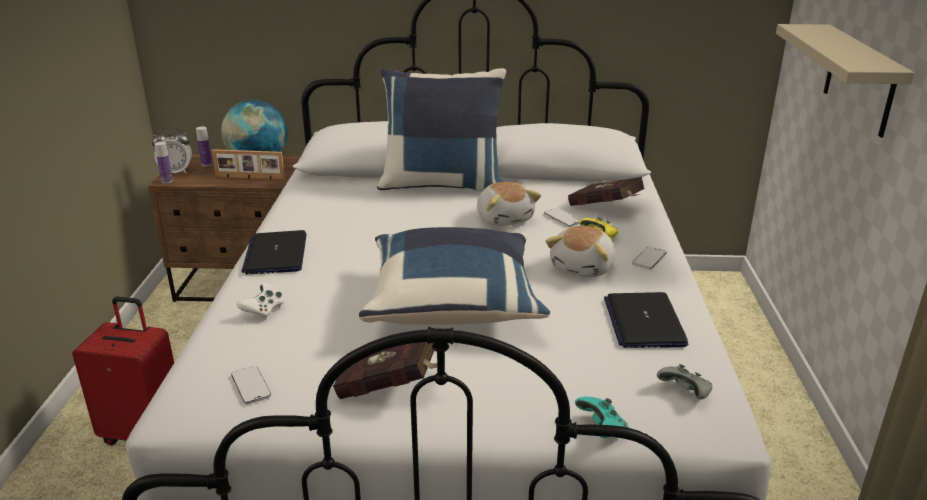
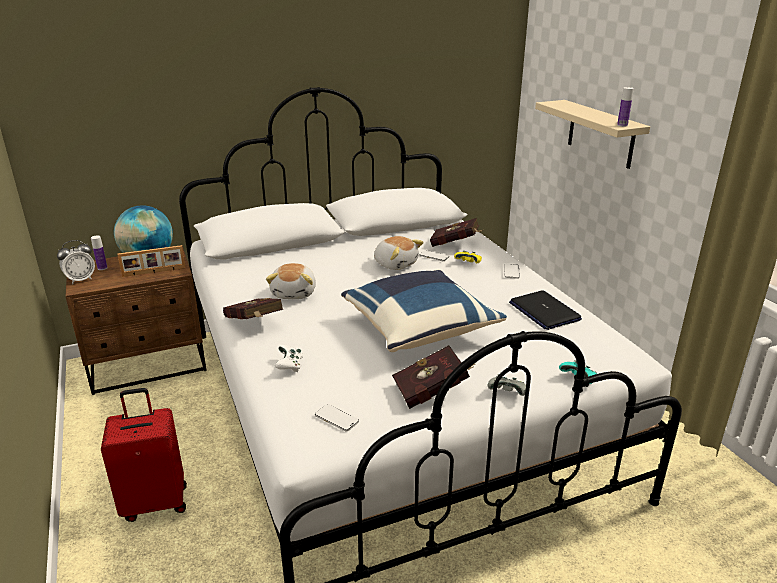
camera: 25 degrees left, 0 degrees up
bottle [155,142,173,183] -> bottle moved to [617,87,634,127]
laptop [242,230,307,274] -> red book [223,298,283,319]
blue pillow [377,68,506,191] -> none
plush toy [545,226,615,277] -> plush toy moved to [266,263,316,299]
grey game controller [657,364,713,399] -> grey game controller moved to [487,375,526,396]

